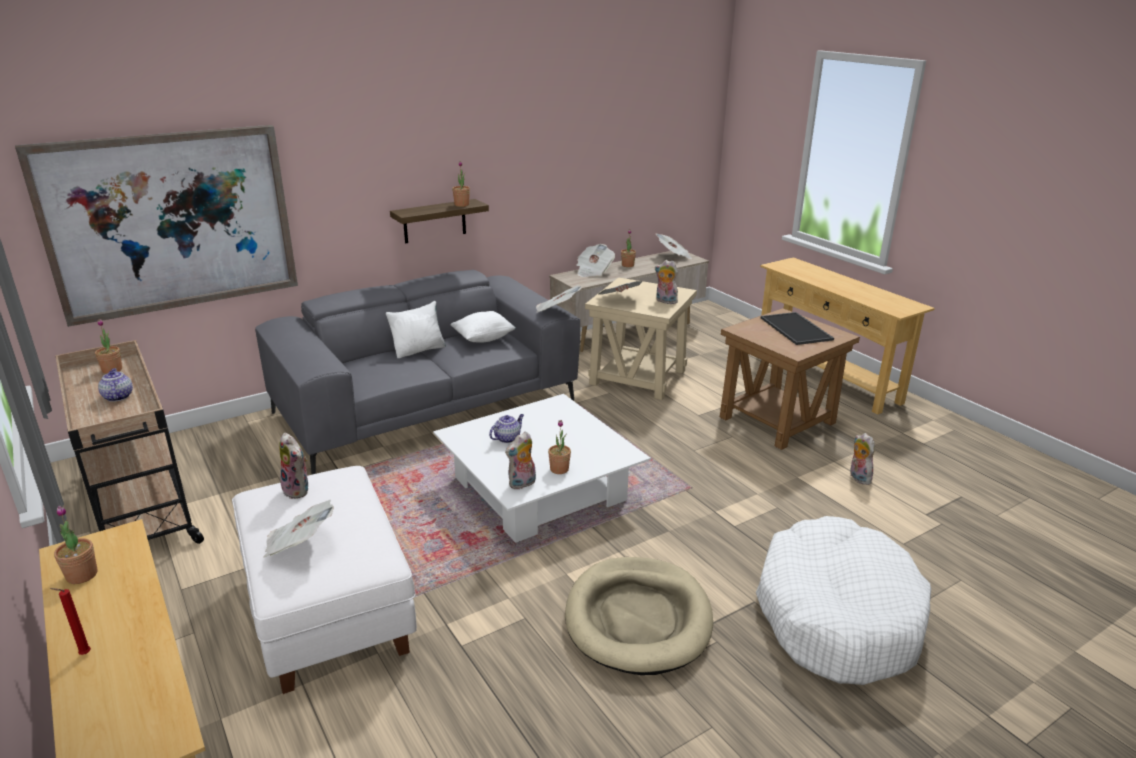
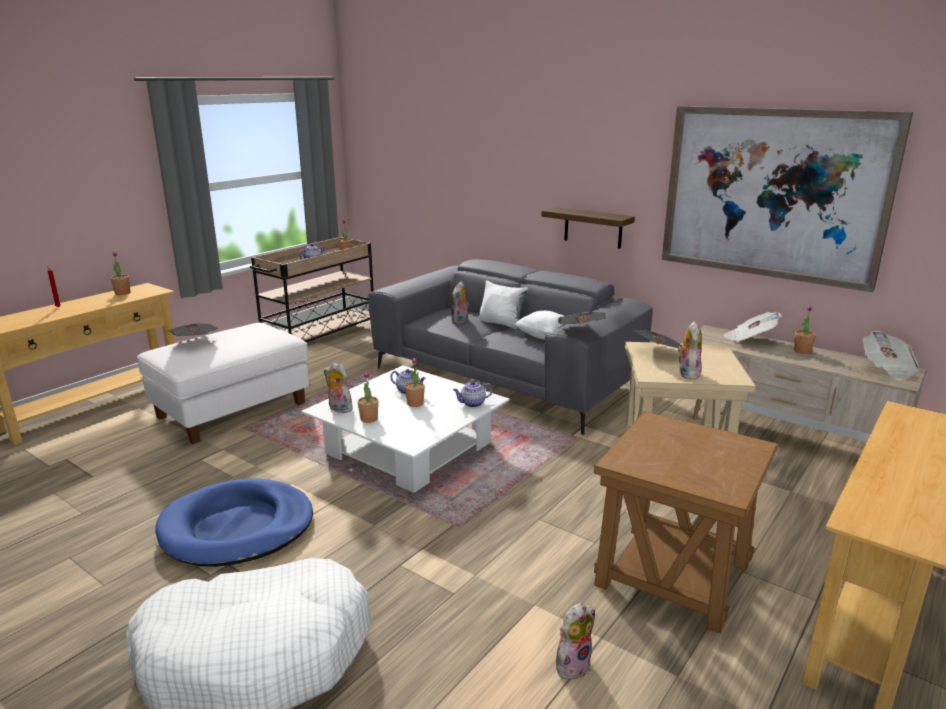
camera: 70 degrees right, 5 degrees down
picture [15,125,298,327] -> picture moved to [662,106,913,292]
plush toy [279,433,308,499] -> plush toy moved to [451,281,469,324]
potted plant [452,161,470,207] -> potted plant moved to [405,358,425,407]
beige dog bed [565,557,713,675] -> blue dog bed [155,478,313,567]
tray [761,312,834,345] -> none
none -> teapot [453,381,493,407]

